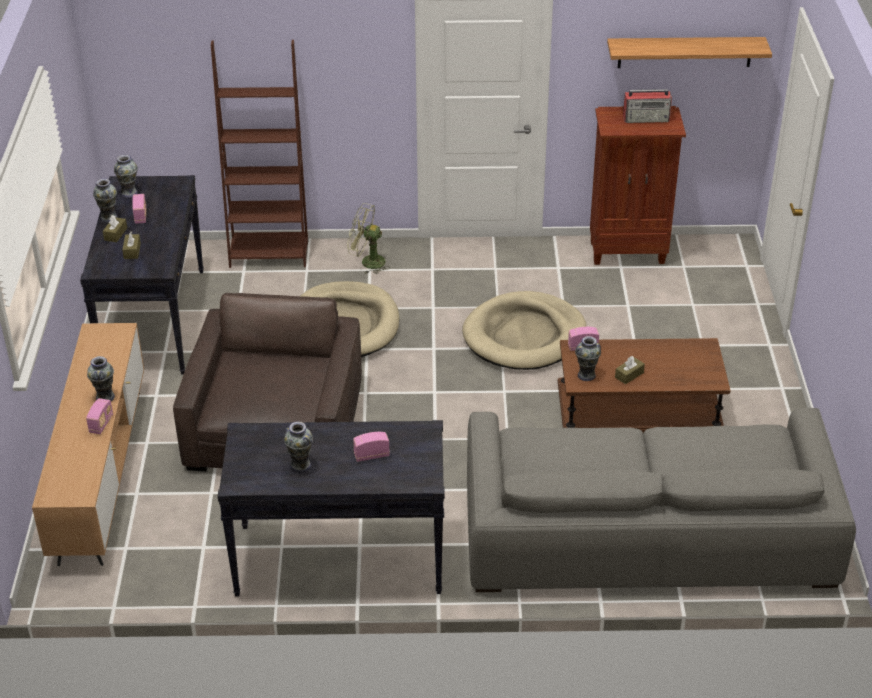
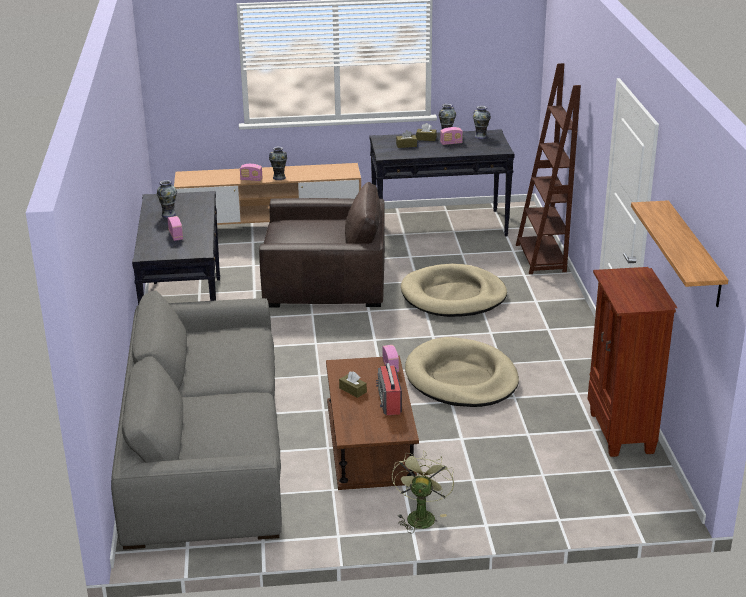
camera: 85 degrees right, 10 degrees down
green fan [347,203,390,274] -> green fan moved to [392,450,454,533]
vase [575,336,601,381] -> none
radio [623,89,672,123] -> radio moved to [376,363,402,415]

